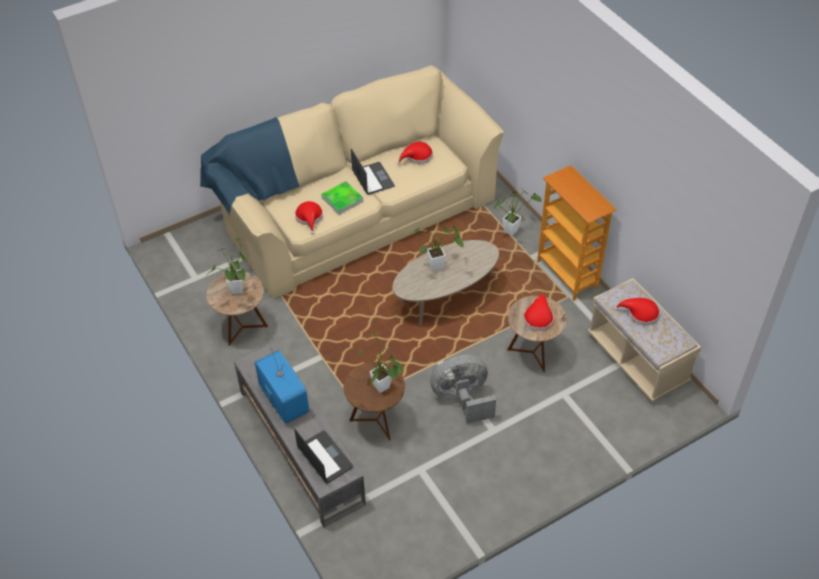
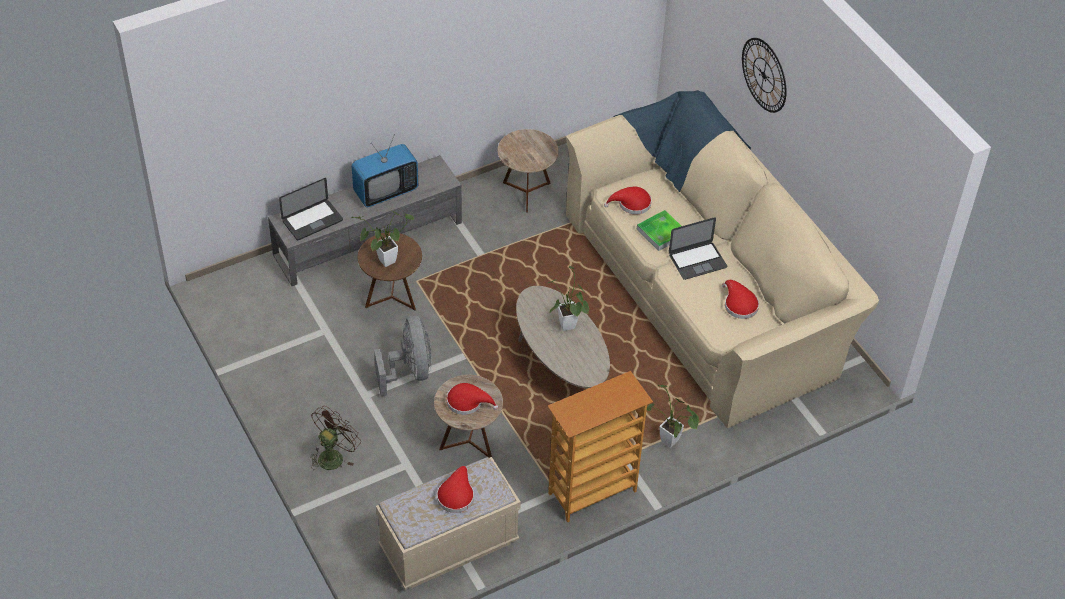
camera: 90 degrees right, 0 degrees up
potted plant [207,237,247,294] -> none
none -> brown fan [310,406,361,470]
none -> wall clock [742,38,787,113]

